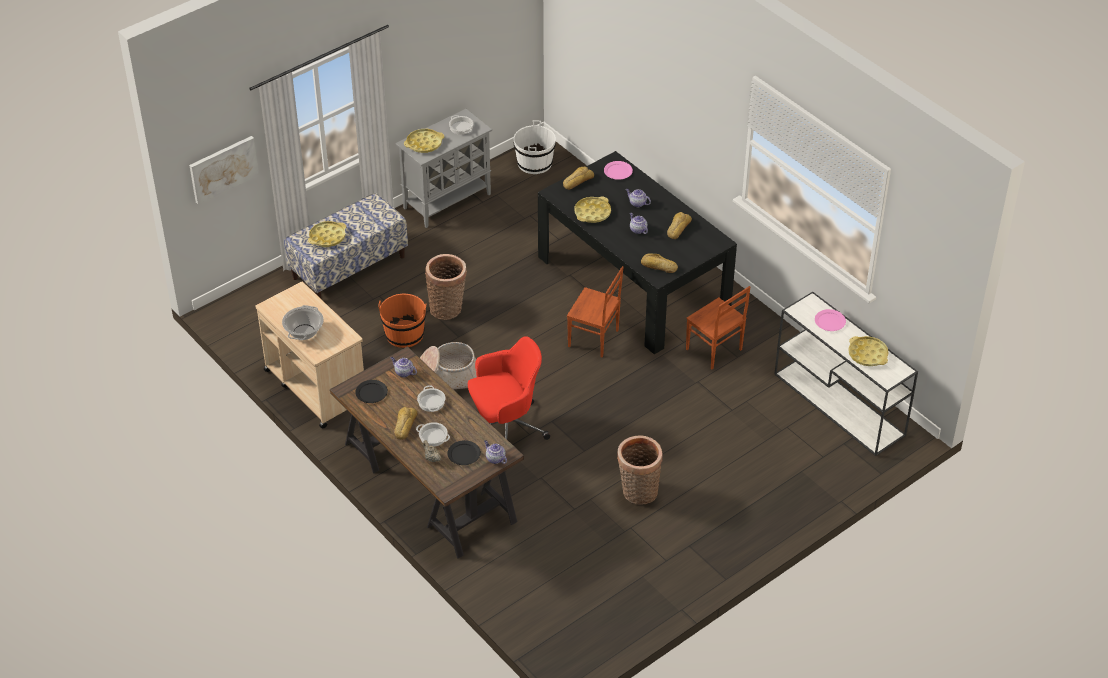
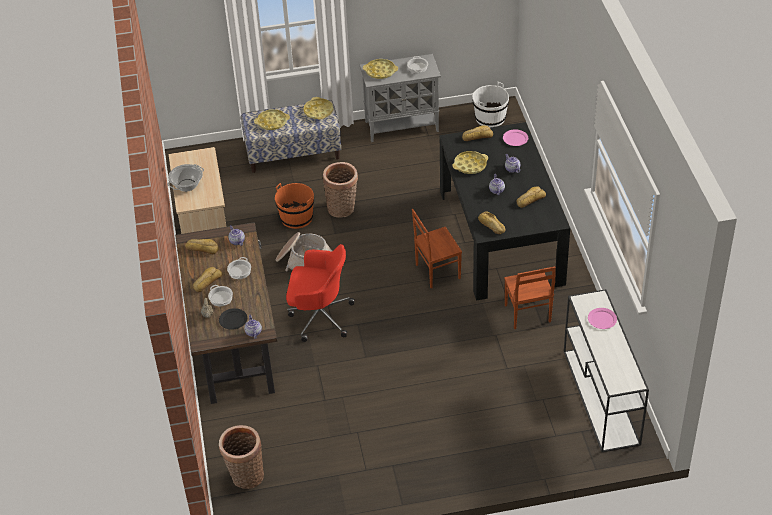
camera: 30 degrees right, 0 degrees up
picture [189,136,259,204] -> none
black plate [355,380,388,403] -> bread [185,239,219,254]
brown chair [567,266,623,357] -> brown chair turned 105 degrees clockwise [412,209,462,288]
basket [617,435,663,505] -> basket moved to [219,425,264,489]
yellow tray [848,336,889,366] -> yellow tray moved to [303,97,333,119]

